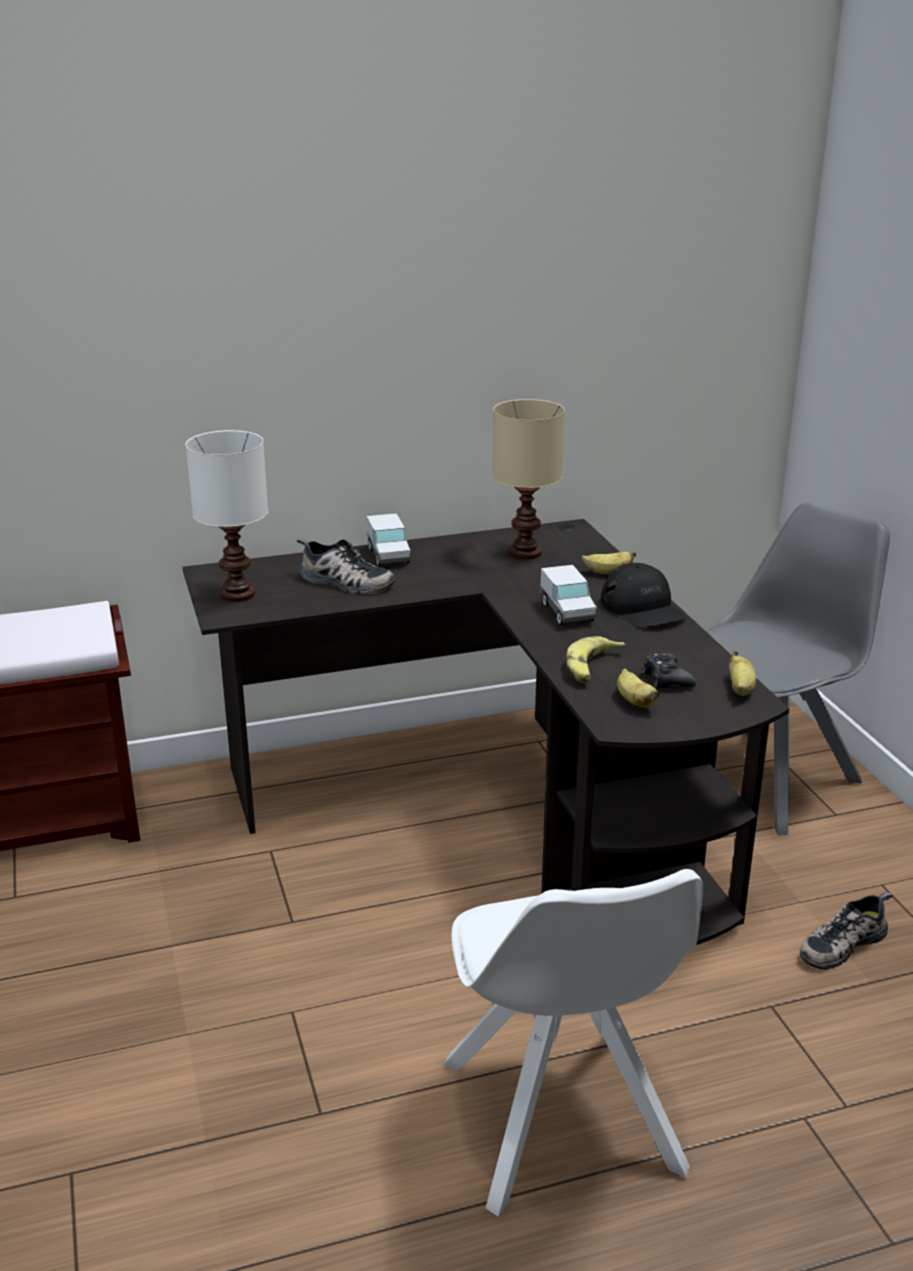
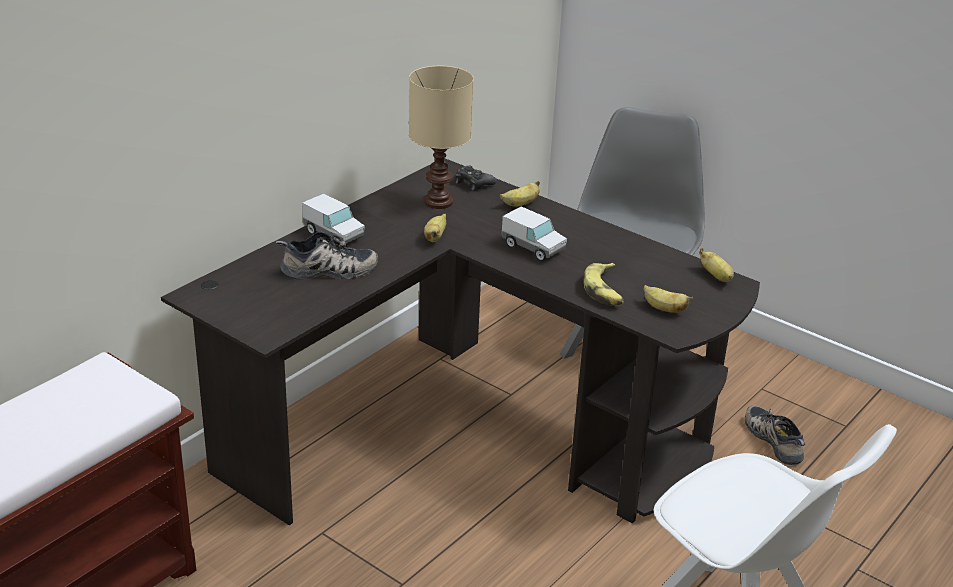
camera: 35 degrees left, 5 degrees up
white table lamp [186,430,268,602] -> none
black cap [601,563,686,627] -> none
black game controller [642,653,696,689] -> black game controller moved to [455,166,497,191]
shoe [800,892,893,970] -> shoe turned 135 degrees clockwise [745,406,805,465]
none -> banana [424,214,446,242]

